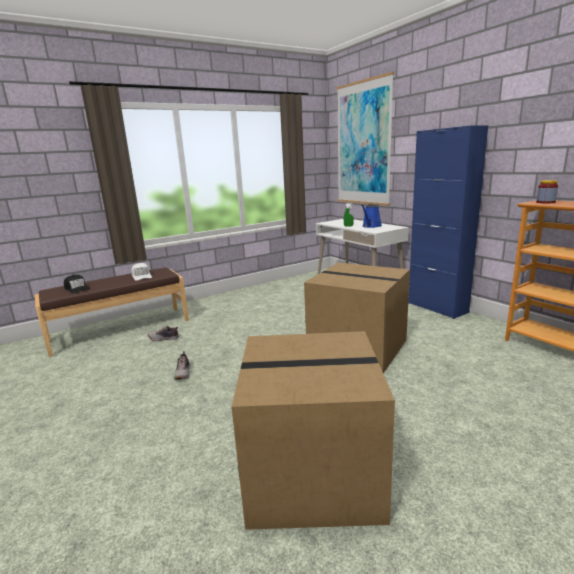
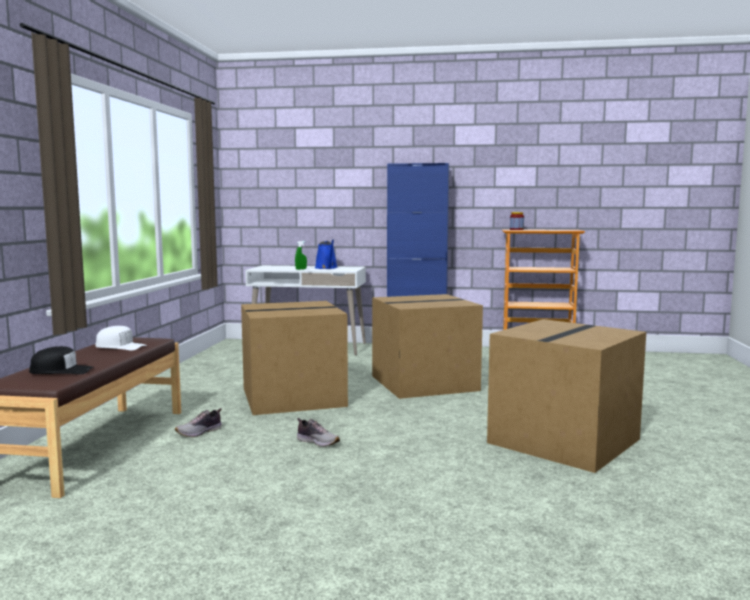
camera: 50 degrees left, 10 degrees down
picture [336,72,394,206] -> none
none -> cardboard box [241,301,348,415]

